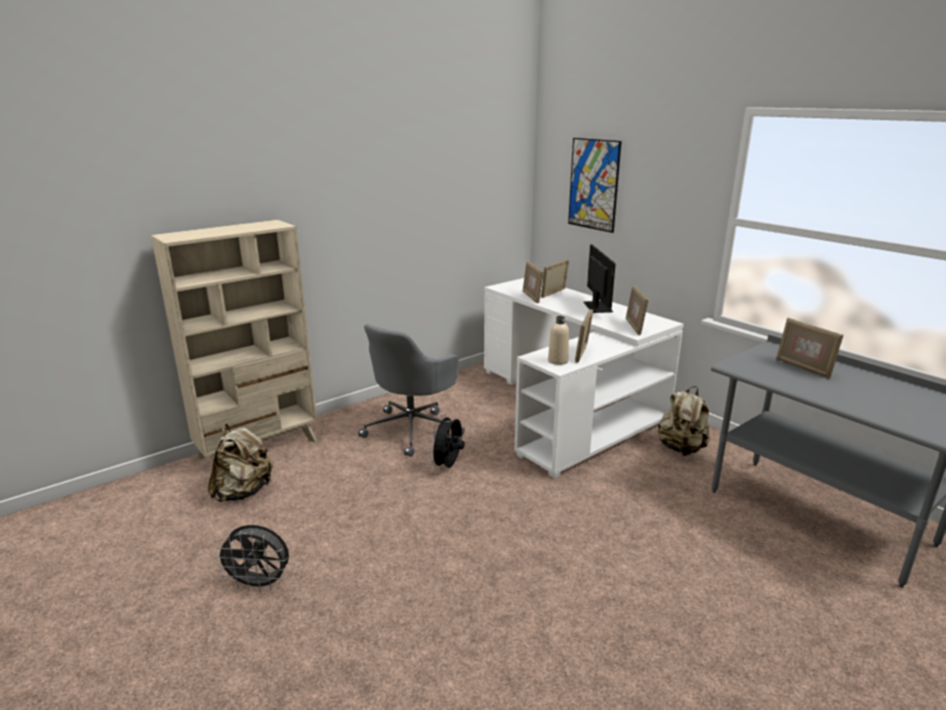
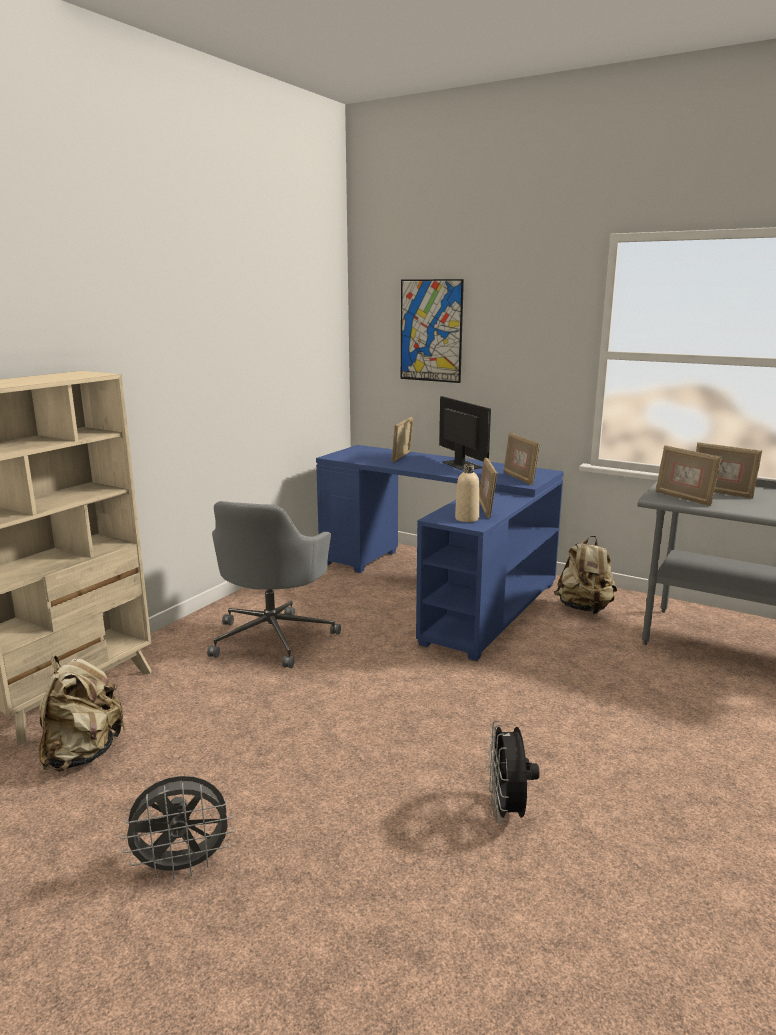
camera: 20 degrees left, 5 degrees down
black fan [429,415,465,469] -> black fan moved to [488,721,540,823]
white desk [484,278,684,479] -> blue desk [316,445,564,661]
picture frame [523,261,544,304] -> picture frame moved to [656,445,721,506]

